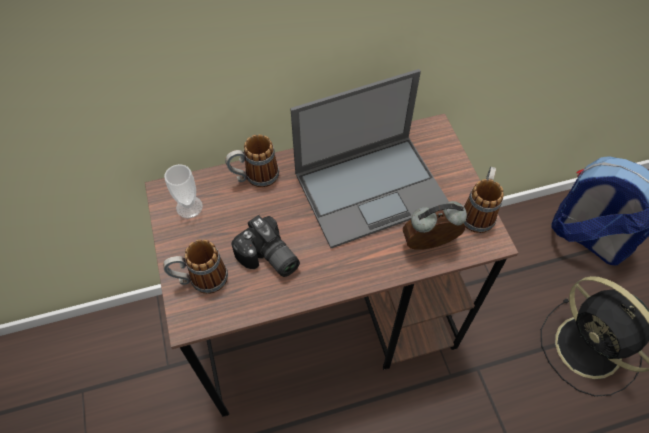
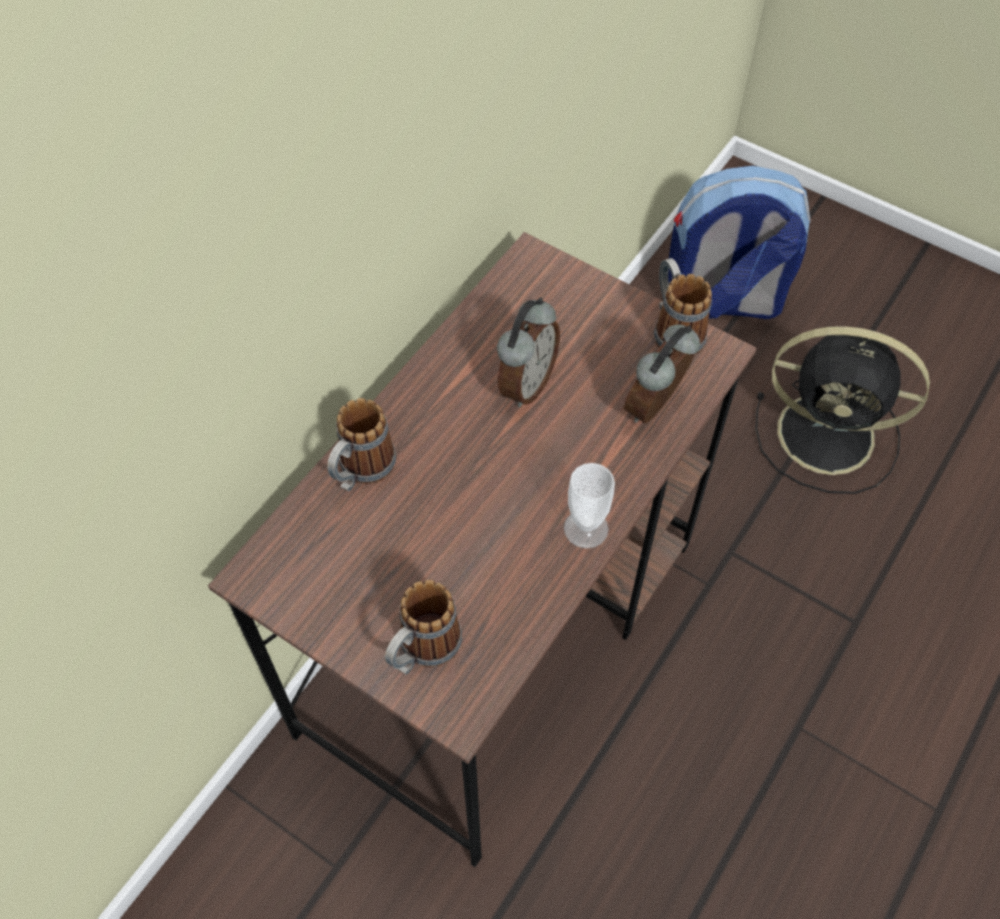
camera: 40 degrees left, 0 degrees up
cup [164,164,203,218] -> cup moved to [564,463,615,549]
camera [231,215,300,277] -> none
laptop [290,69,449,248] -> alarm clock [497,297,560,407]

